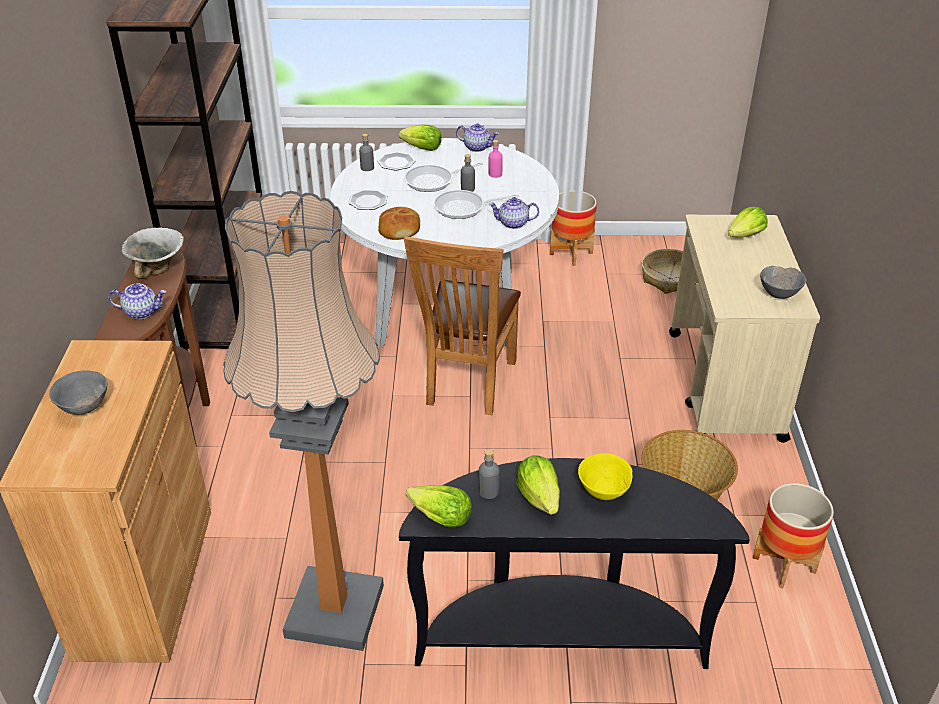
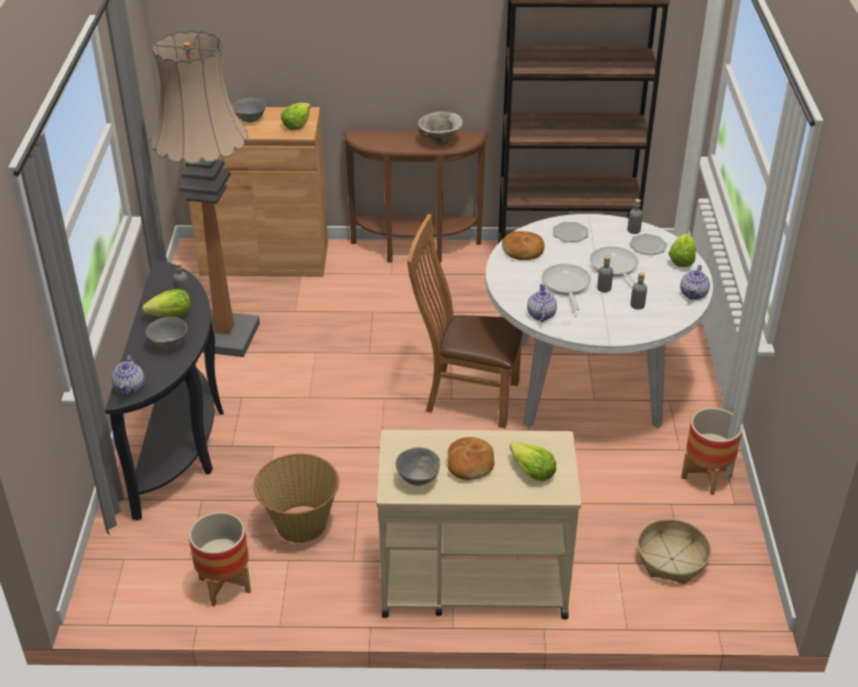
camera: 90 degrees right, 0 degrees up
teapot [108,284,166,319] -> teapot moved to [111,355,145,396]
lettuce [406,485,472,527] -> lettuce moved to [281,103,311,130]
pink bottle [489,140,503,178] -> grey bottle [630,272,647,310]
yellow bowl [578,453,632,500] -> grey bowl [146,317,187,349]
none -> bread [448,437,494,480]

